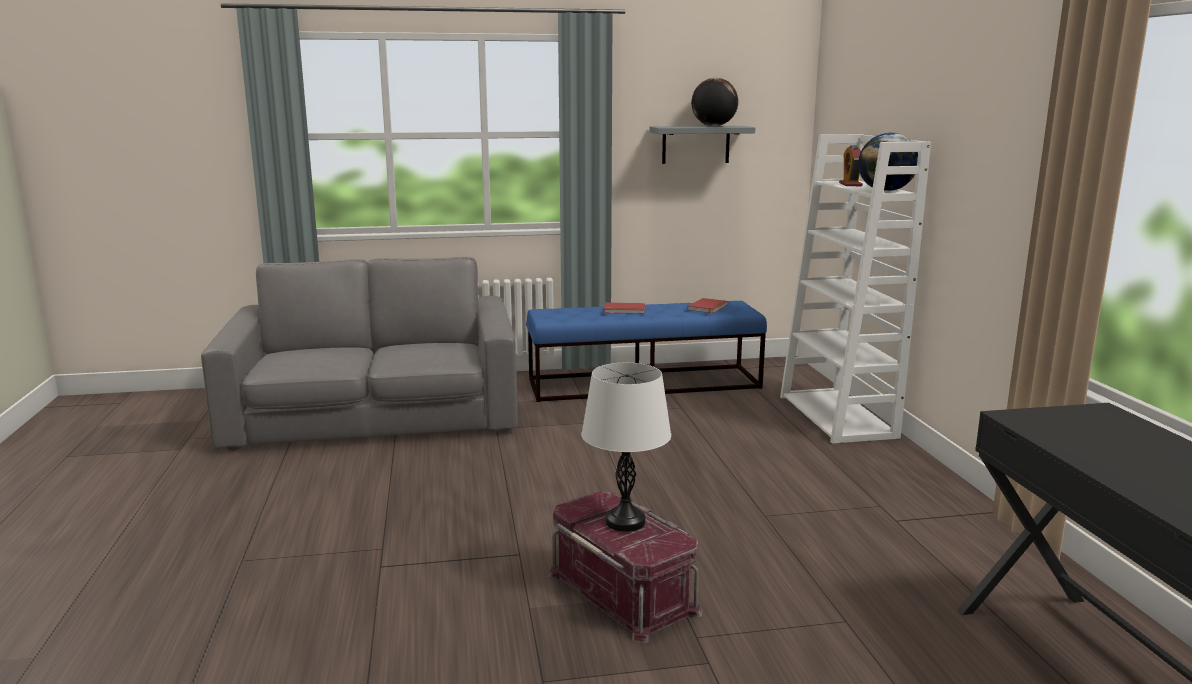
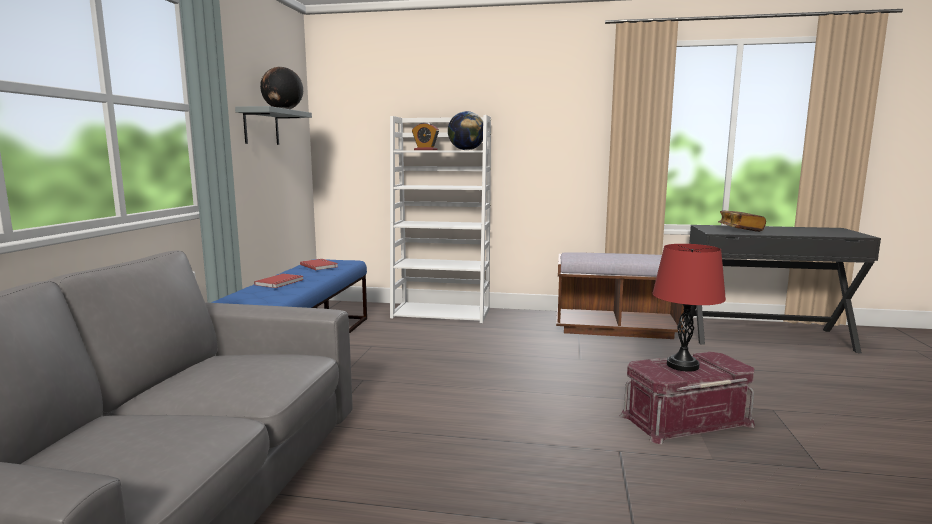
camera: 70 degrees left, 5 degrees down
white table lamp [581,363,671,532] -> red table lamp [653,244,726,372]
none -> brown bench [556,252,685,339]
none -> book [718,210,766,232]

